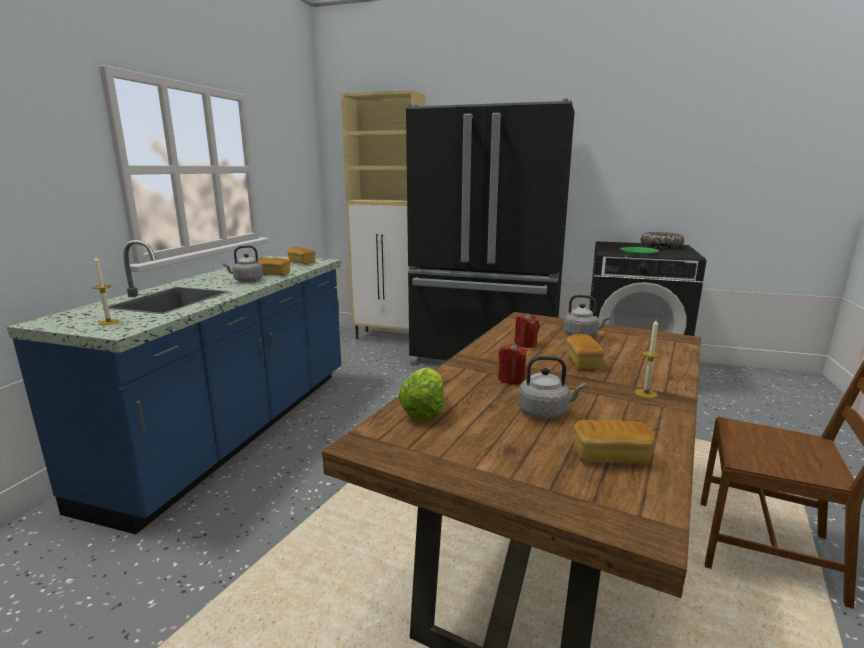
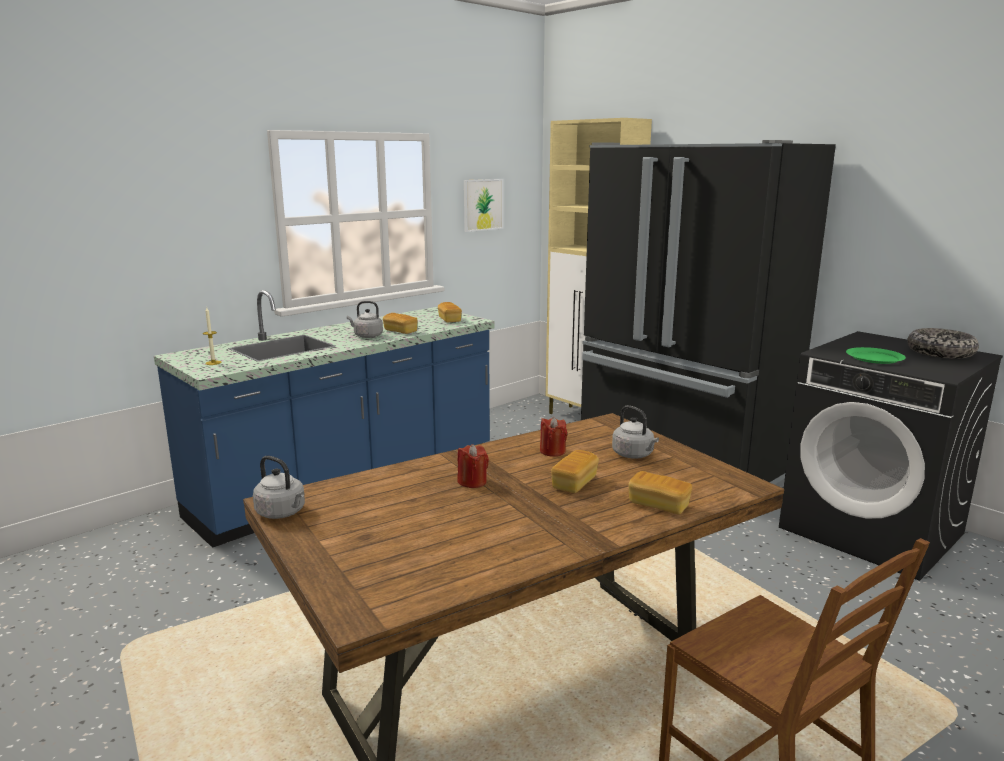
camera: 30 degrees right, 0 degrees up
lettuce [398,367,445,420] -> none
grey kettle [519,356,586,419] -> grey kettle moved to [253,456,305,519]
bread [574,420,655,464] -> bread moved to [628,471,692,514]
candle [635,318,661,398] -> none
none -> picture [464,179,503,232]

